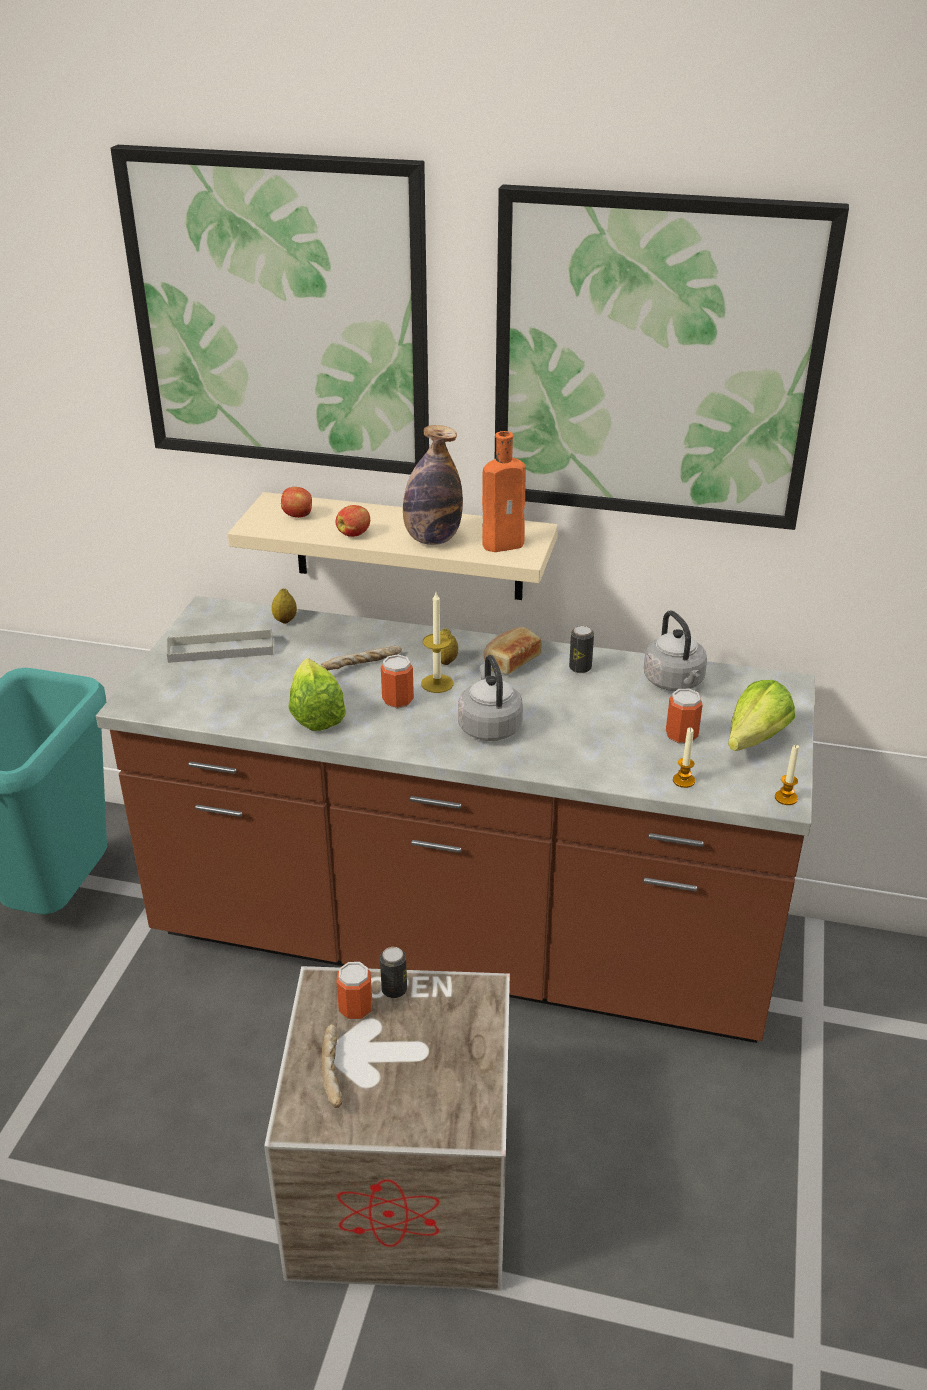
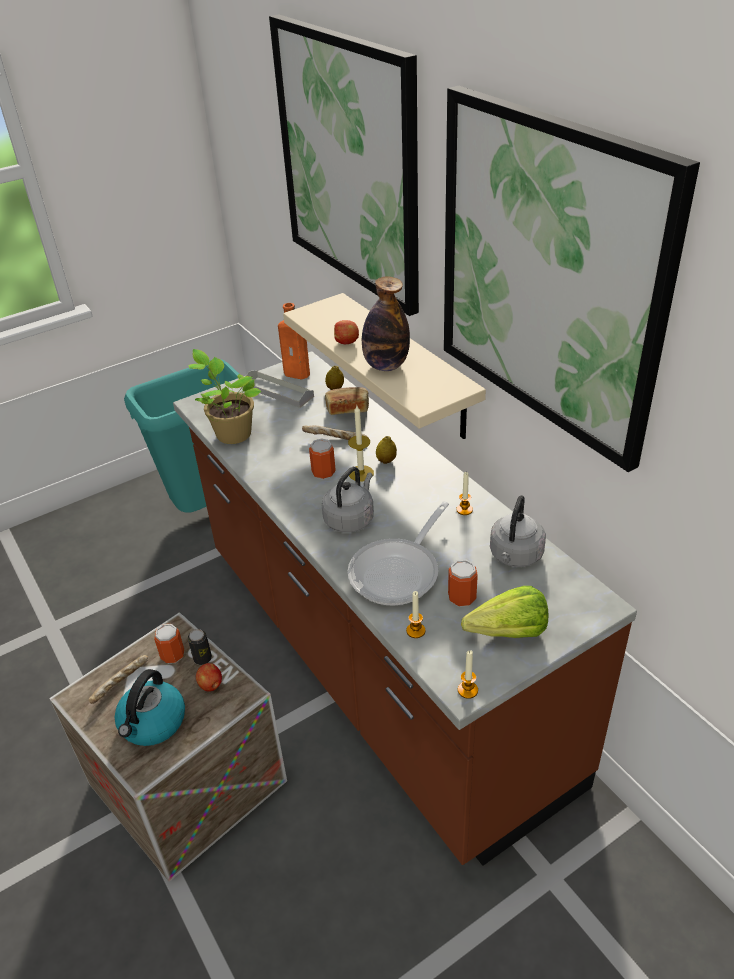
camera: 45 degrees right, 5 degrees up
apple [281,487,312,518] -> apple moved to [196,663,222,692]
lettuce [289,658,346,731] -> none
orange bottle [482,431,526,552] -> orange bottle moved to [278,303,310,379]
bread [483,627,541,675] -> bread moved to [325,387,369,415]
can [569,625,594,673] -> candle [456,472,473,515]
none -> kettle [115,669,185,746]
none -> potted plant [189,349,262,444]
none -> frying pan [347,501,449,606]

